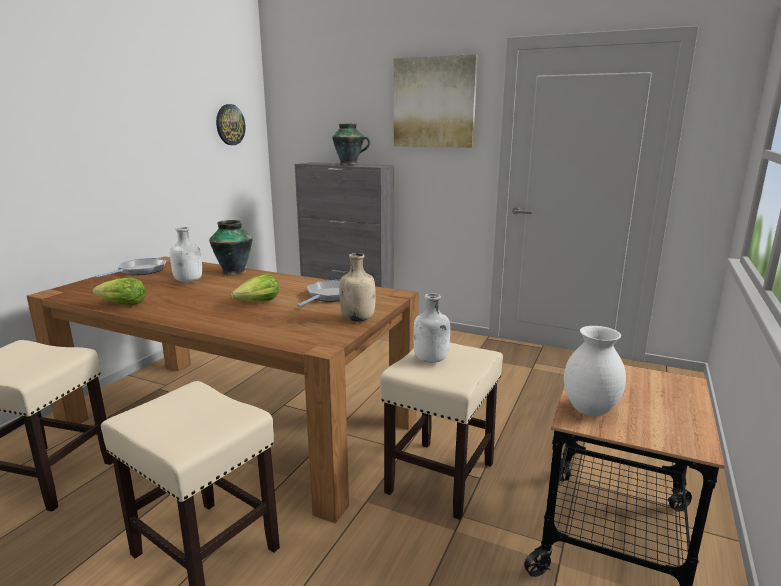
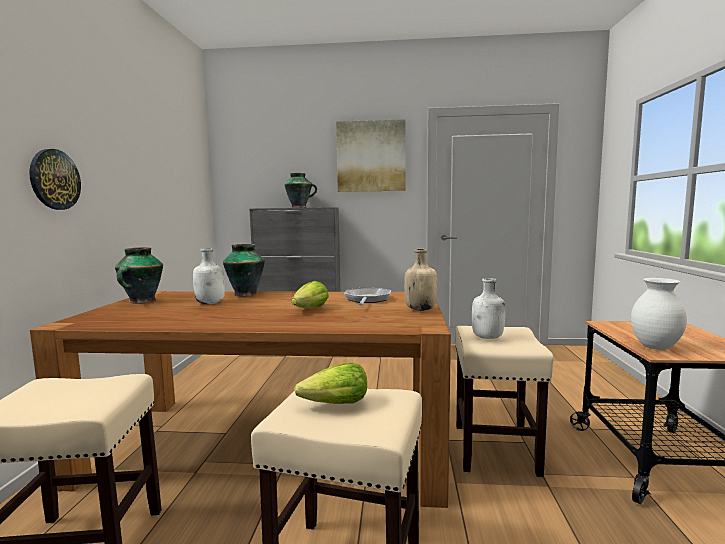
camera: 20 degrees left, 10 degrees down
lettuce [93,278,146,306] -> lettuce moved to [294,363,367,404]
frying pan [95,258,166,278] -> vase [115,247,163,304]
wall clock [216,104,245,145] -> wall clock moved to [29,149,81,210]

